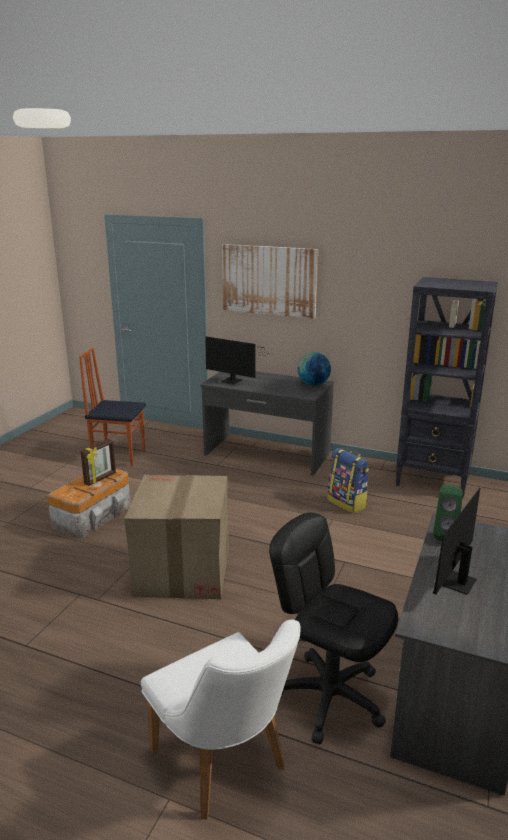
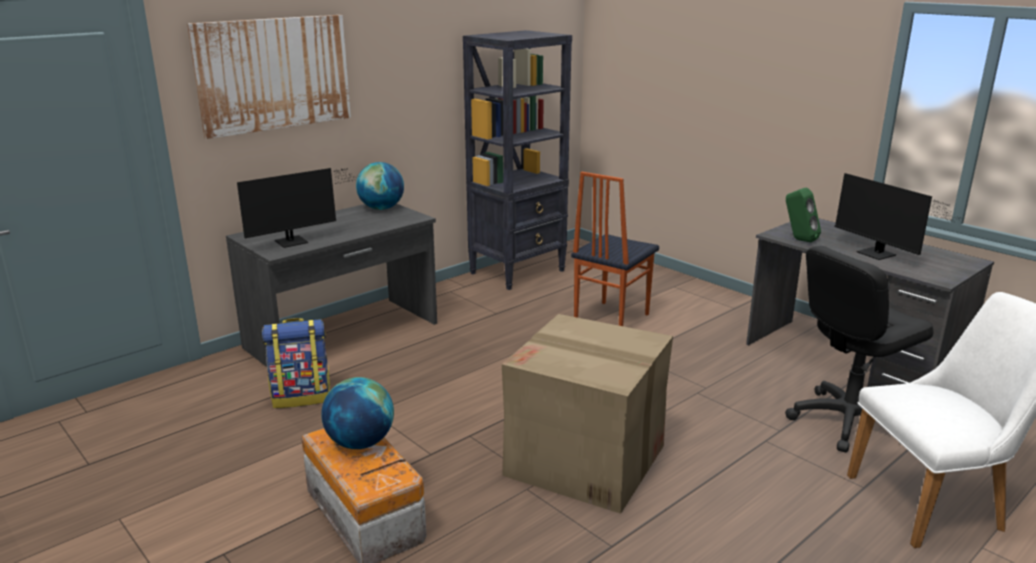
camera: 65 degrees left, 0 degrees up
chair [79,348,146,466] -> chair moved to [571,171,659,326]
picture frame [80,439,116,486] -> globe [321,377,394,449]
backpack [327,448,369,513] -> backpack moved to [262,318,330,408]

